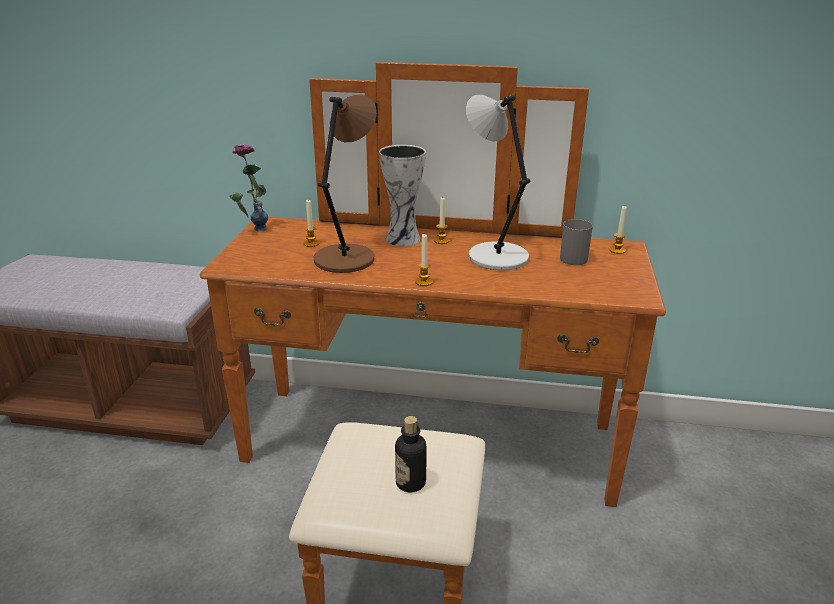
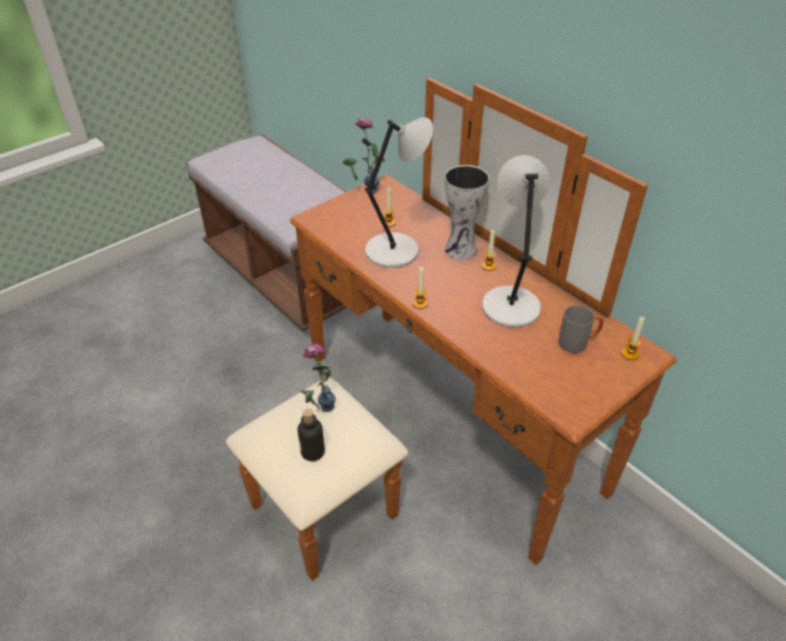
camera: 40 degrees right, 15 degrees up
brown table lamp [314,95,377,273] -> grey table lamp [365,117,433,268]
none -> vase [299,344,335,412]

